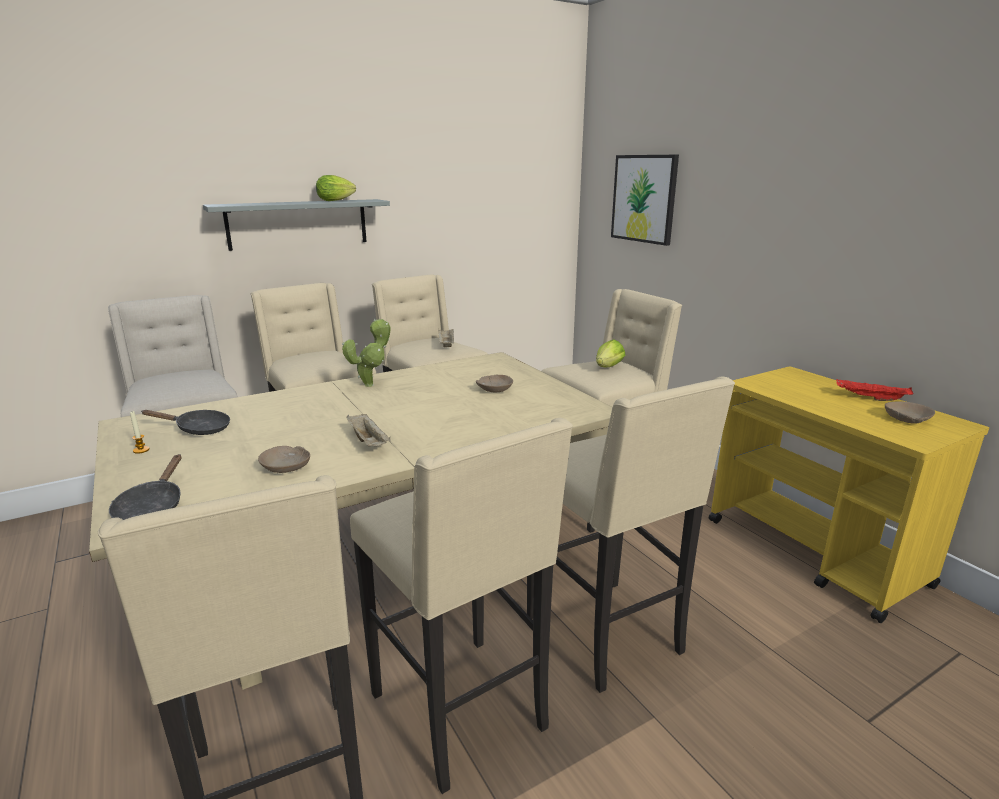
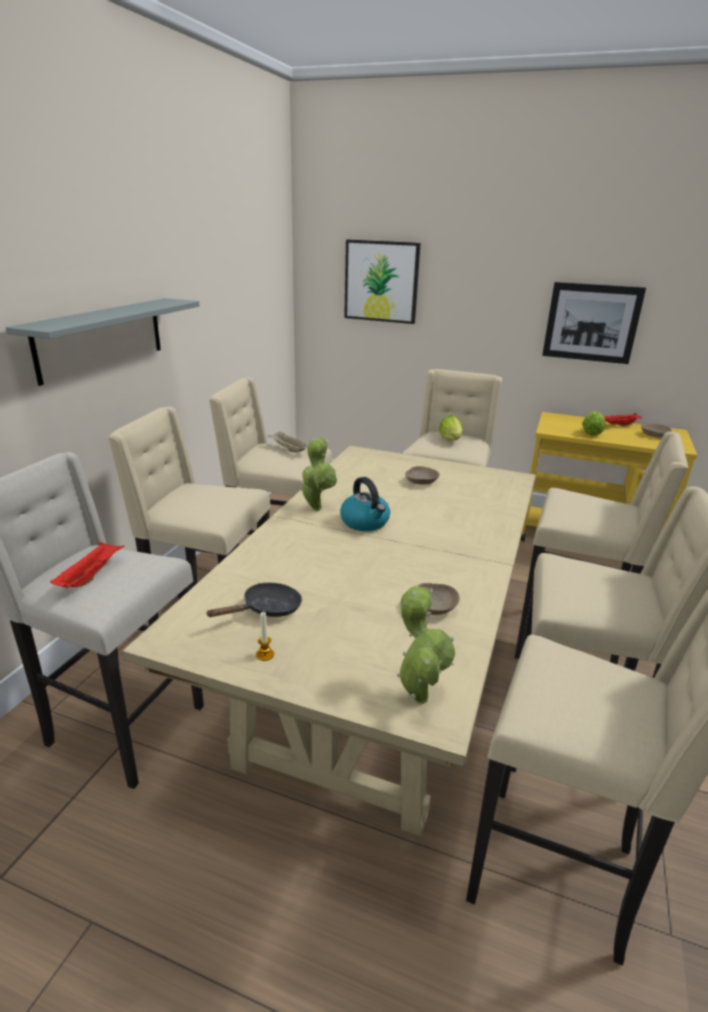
camera: 40 degrees left, 5 degrees up
black frying pan [109,454,182,520] -> potted plant [397,586,455,704]
lettuce [316,175,356,201] -> lettuce moved to [582,412,605,435]
beige tray [347,413,391,446] -> none
none -> red tray [50,542,124,588]
none -> kettle [340,477,390,531]
none -> picture [542,282,646,364]

